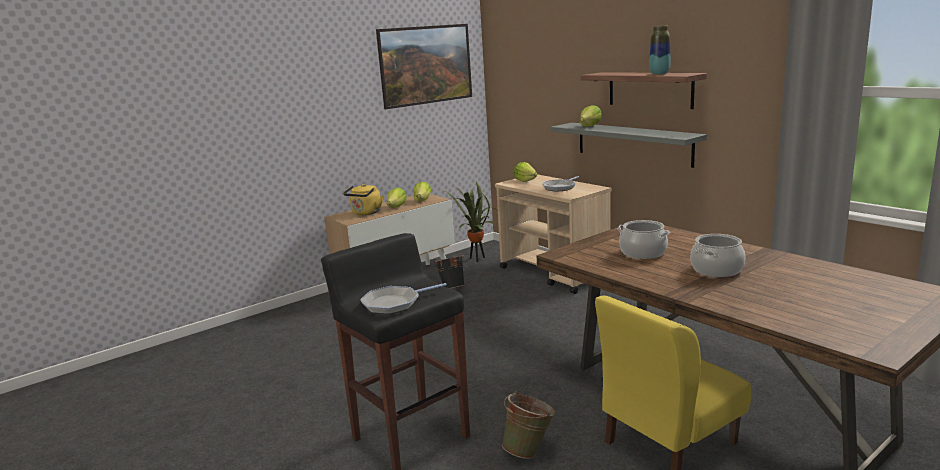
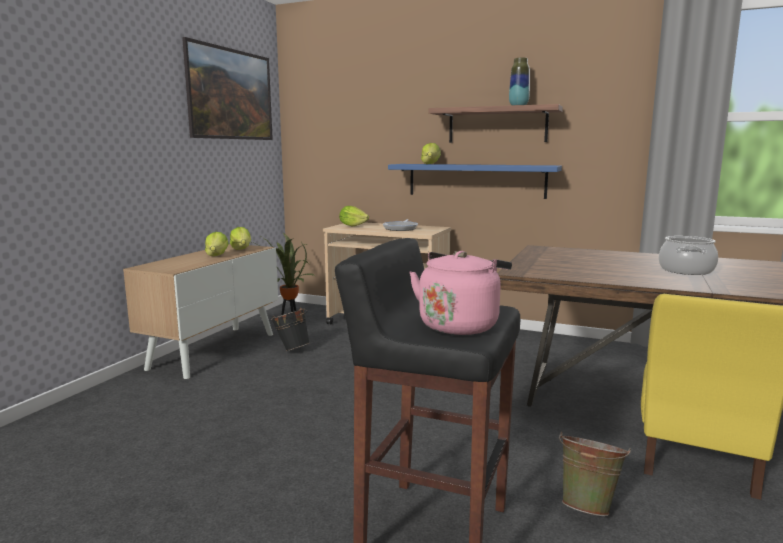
camera: 30 degrees left, 5 degrees down
yellow kettle [343,184,383,215] -> none
frying pan [360,283,447,314] -> pink kettle [409,251,512,335]
grey shelf [550,123,707,168] -> blue shelf [388,164,562,199]
cooking pot [618,220,670,259] -> none

